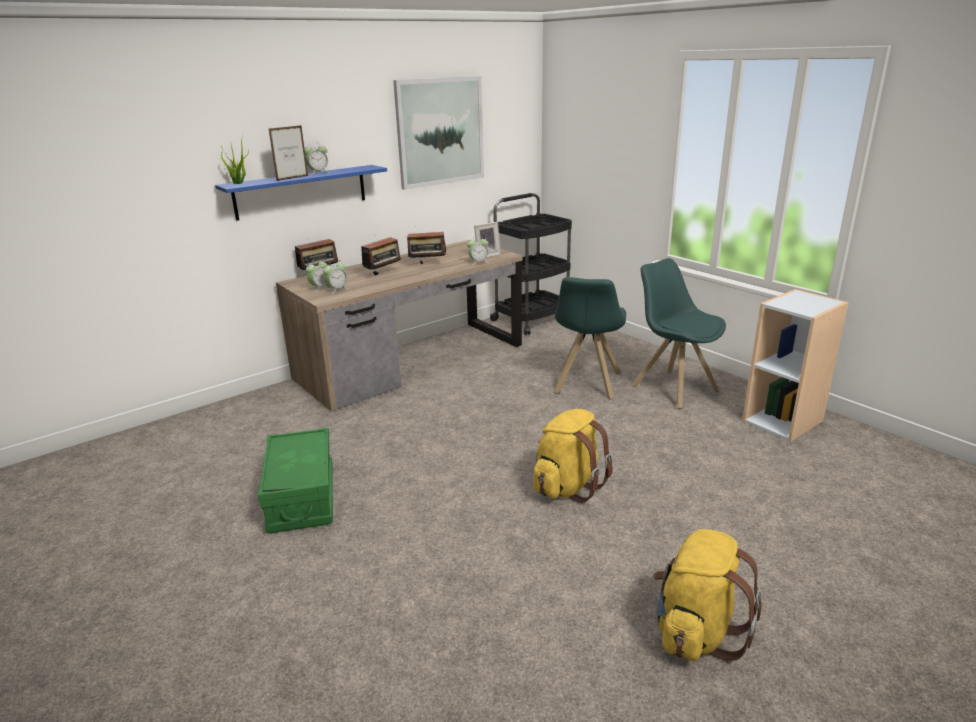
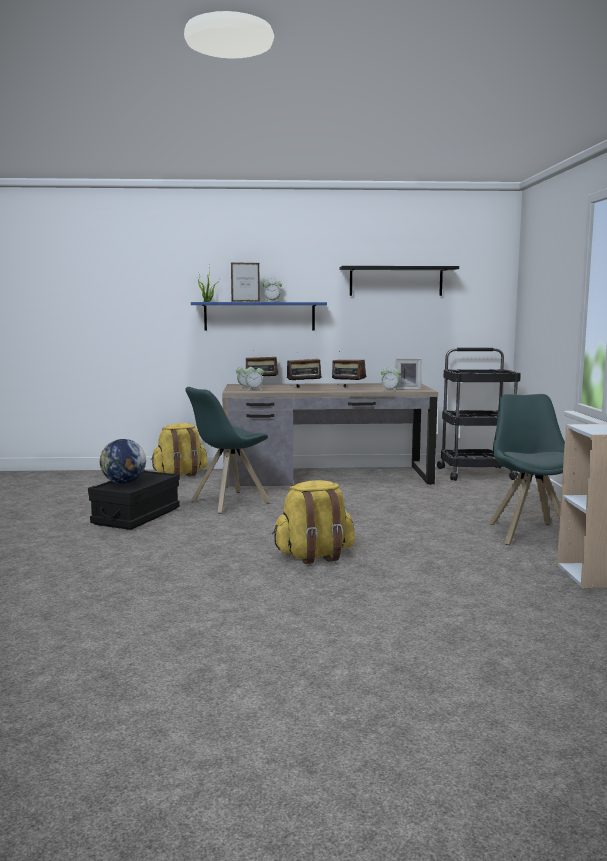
camera: 35 degrees right, 15 degrees down
green storage box [258,428,333,533] -> black storage box [88,470,180,530]
picture [393,76,484,190] -> black shelf [340,266,459,296]
turquoise chair [554,277,626,399] -> turquoise chair moved to [185,387,271,513]
yellow backpack [654,529,762,661] -> yellow backpack moved to [151,423,208,476]
none -> globe [100,439,146,484]

